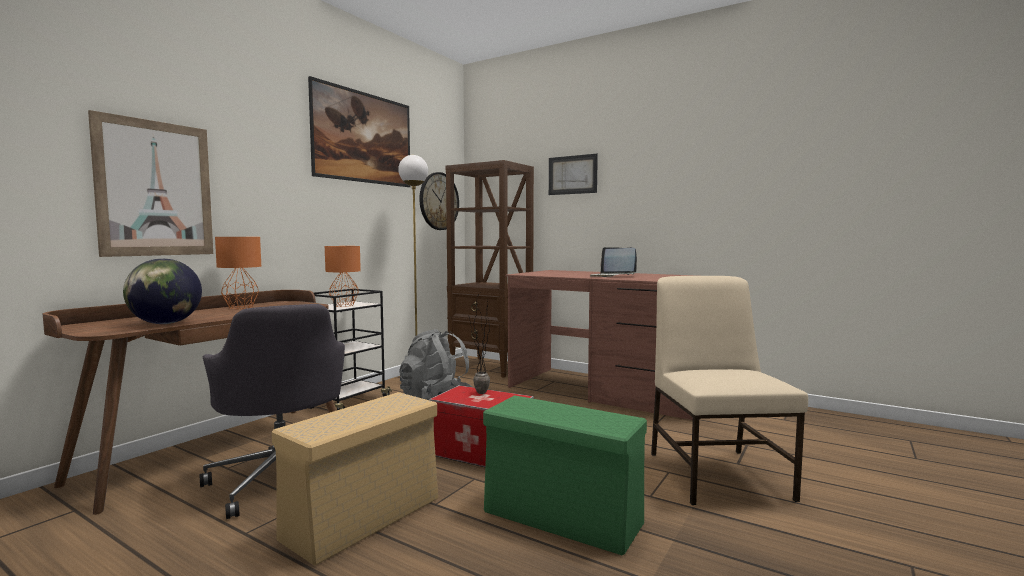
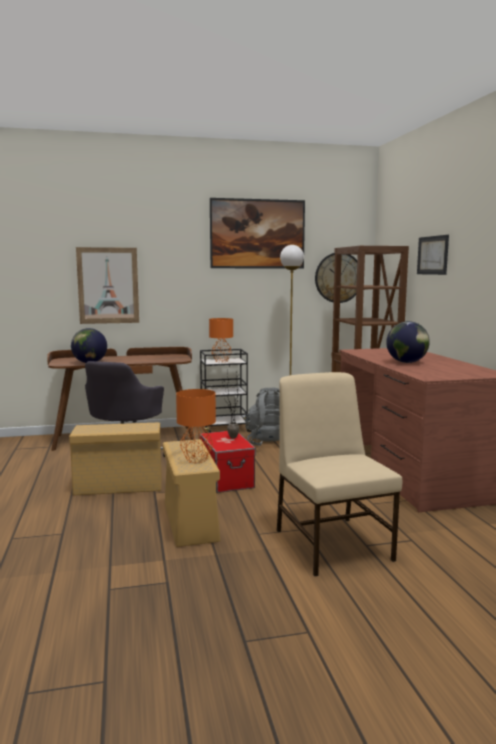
camera: 45 degrees right, 5 degrees up
orange table lamp [215,237,261,309] -> orange table lamp moved to [176,389,216,463]
green storage box [483,395,647,556] -> beige storage box [163,439,220,547]
laptop [590,247,637,277] -> globe [386,321,430,363]
beige chair [651,276,808,505] -> beige chair turned 60 degrees counterclockwise [277,372,402,576]

